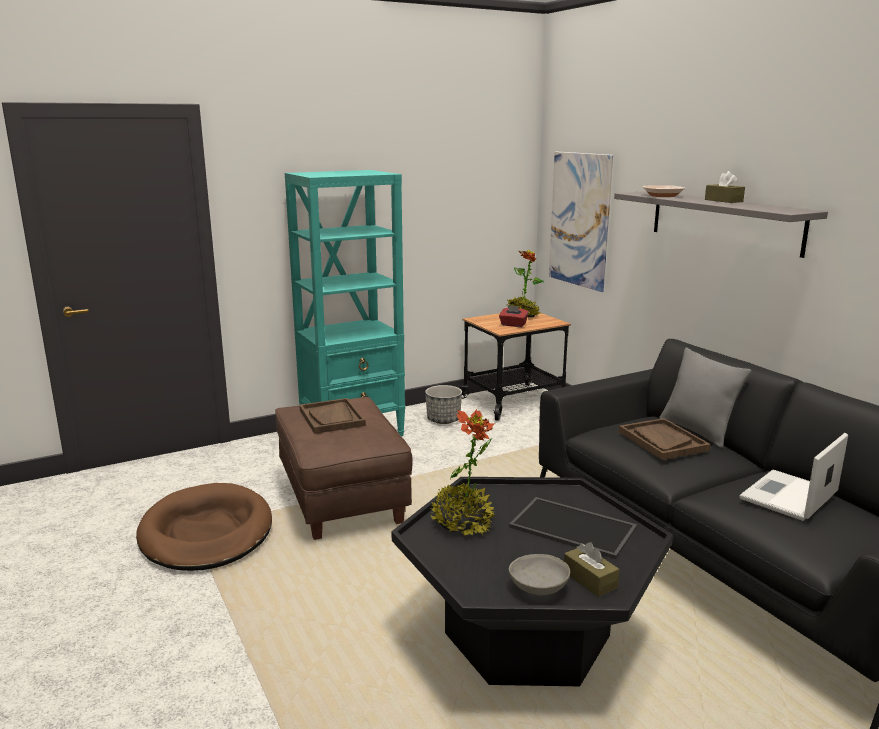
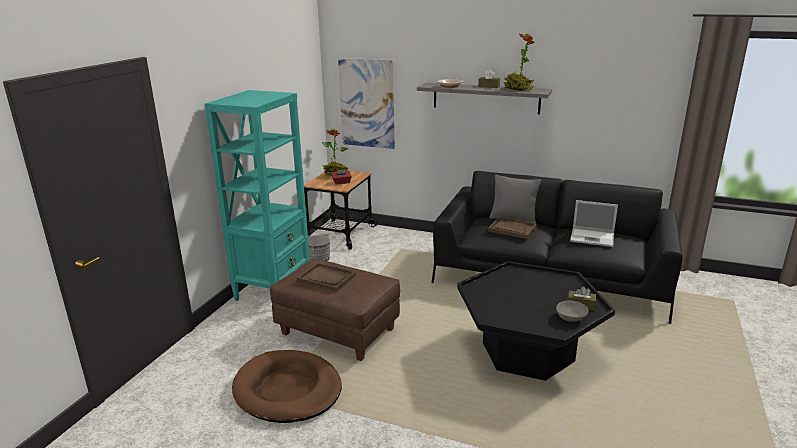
camera: 40 degrees left, 5 degrees up
potted plant [429,409,495,536] -> potted plant moved to [504,33,535,91]
tray [509,497,637,559] -> none
laptop [739,433,848,521] -> laptop turned 75 degrees counterclockwise [570,200,618,247]

